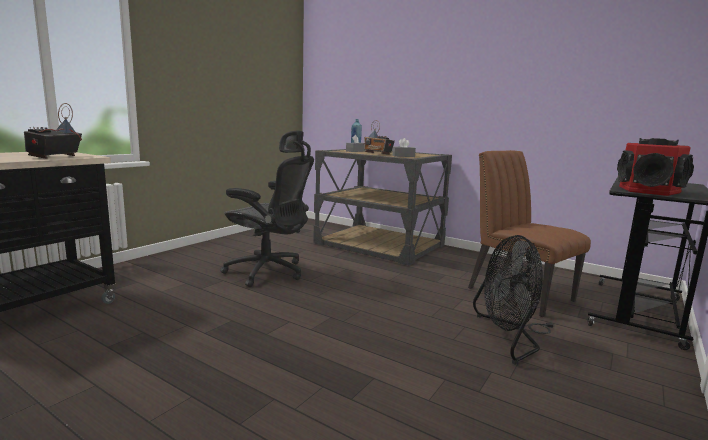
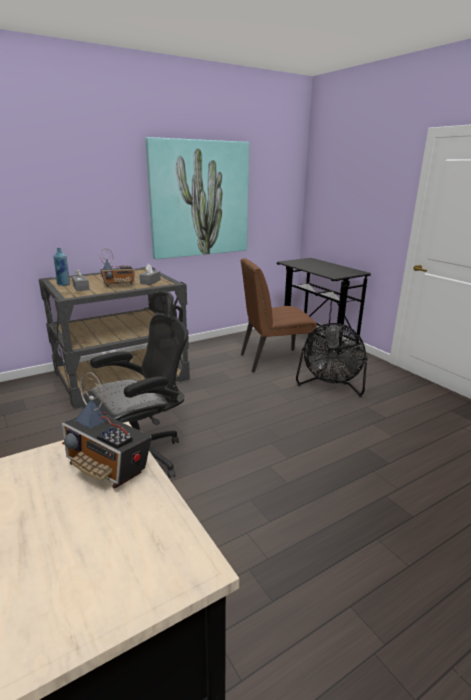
camera: 65 degrees left, 10 degrees up
speaker [617,138,694,196] -> none
none -> picture [145,137,249,259]

